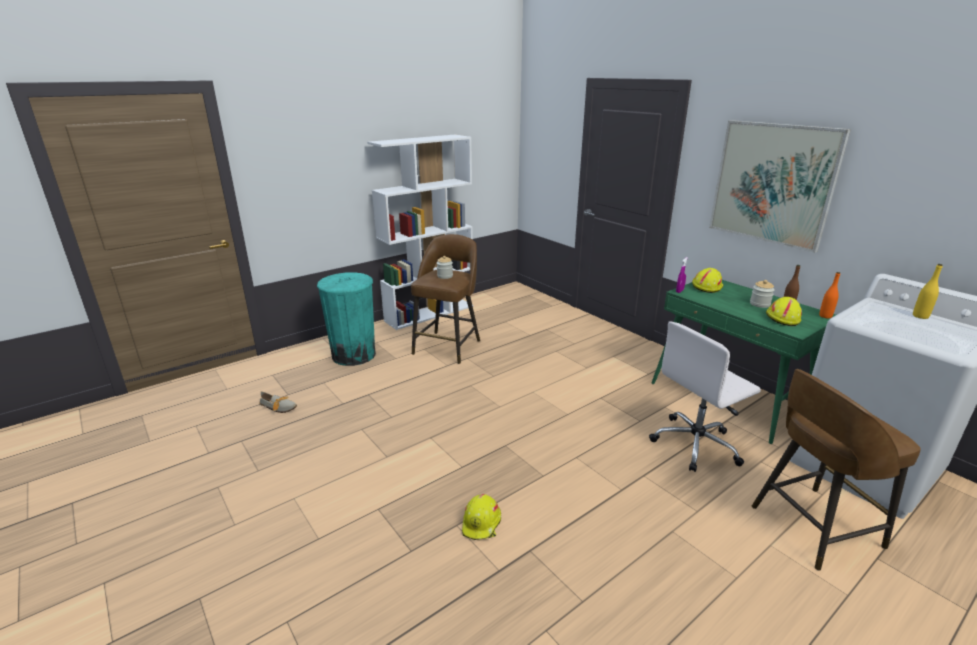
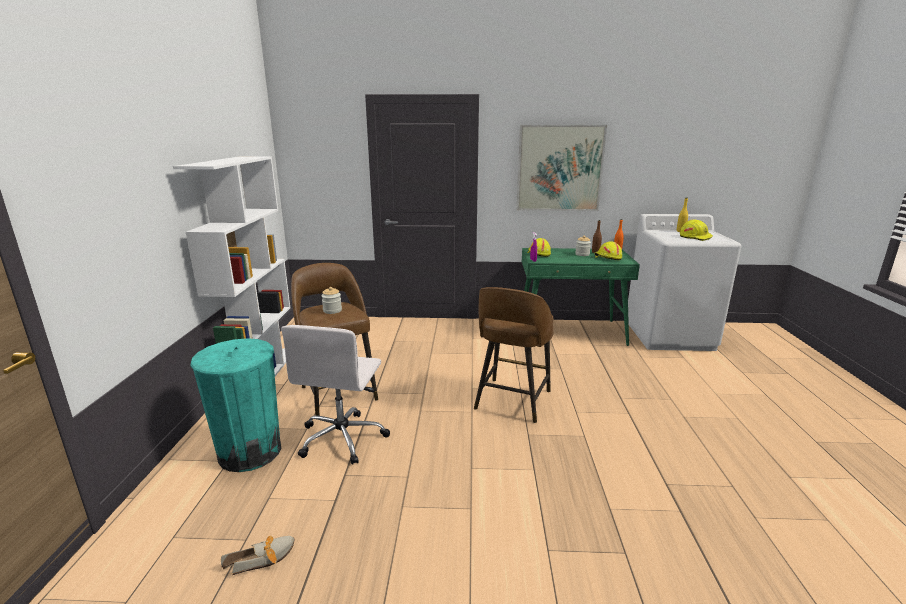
camera: 50 degrees left, 5 degrees down
yellow hard hat [462,494,501,540] -> yellow hard hat moved to [680,220,713,241]
white office chair [649,322,761,472] -> white office chair moved to [281,325,390,465]
brown stool [752,369,921,571] -> brown stool moved to [474,287,553,423]

